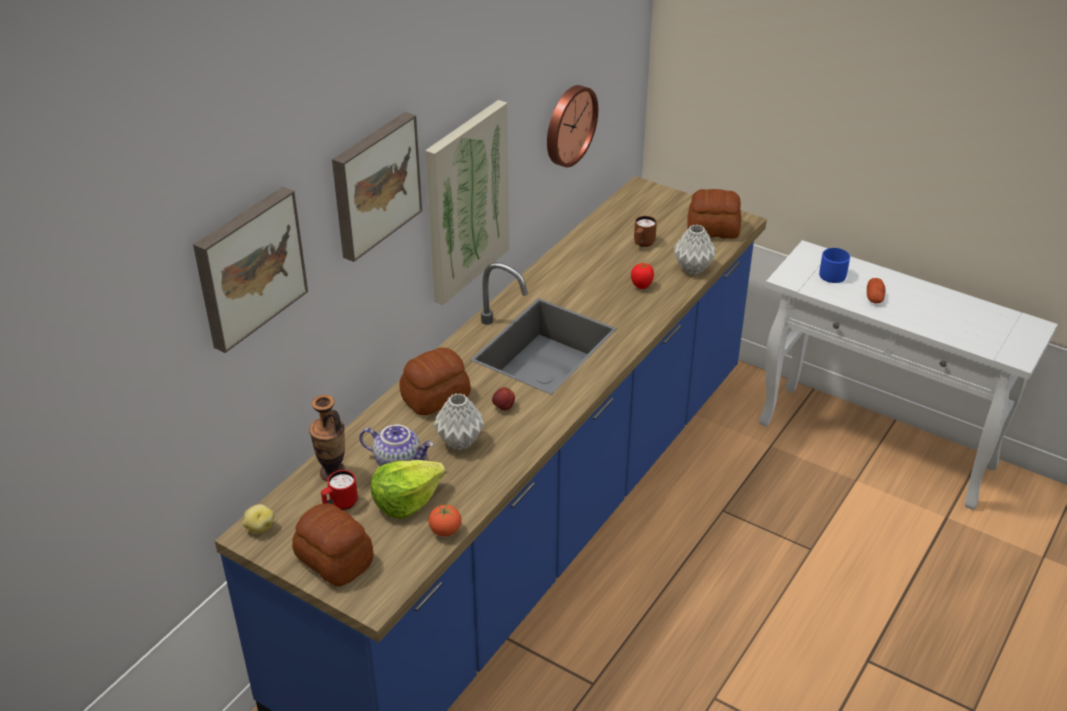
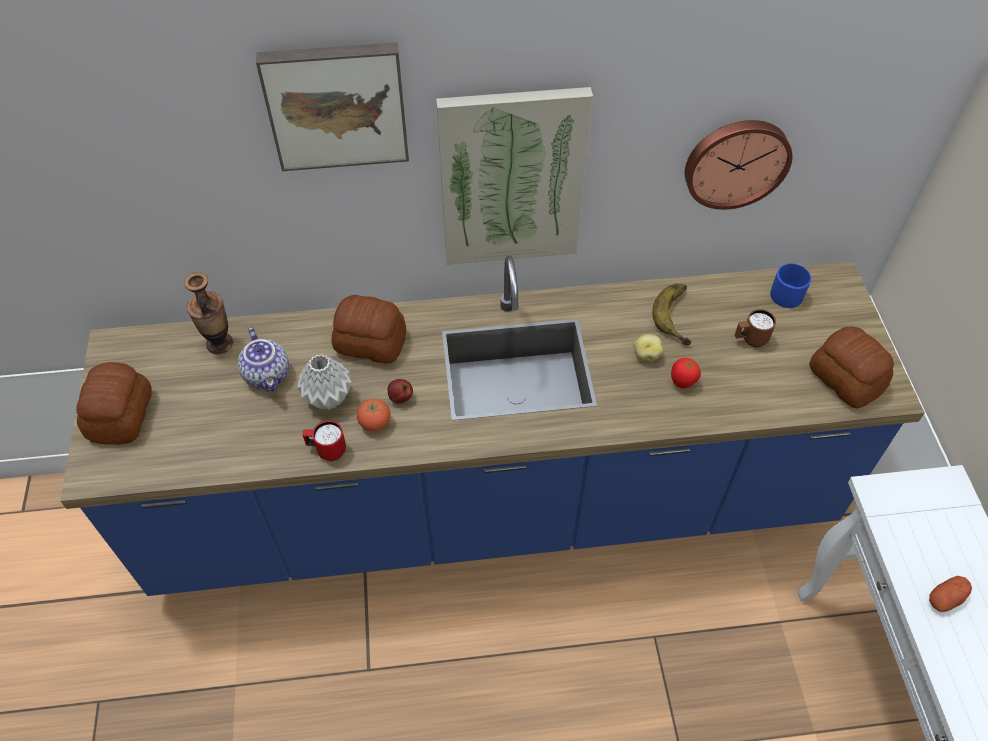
camera: 50 degrees right, 15 degrees up
picture [193,187,308,353] -> none
potato [243,504,274,533] -> potato moved to [633,334,664,362]
red mug [321,470,358,510] -> red mug moved to [302,421,346,461]
lettuce [371,460,446,519] -> none
tomato [428,504,462,536] -> tomato moved to [357,399,391,431]
grey vase [674,225,716,275] -> none
blue mug [819,248,850,283] -> blue mug moved to [770,264,811,308]
none -> banana [652,283,691,345]

